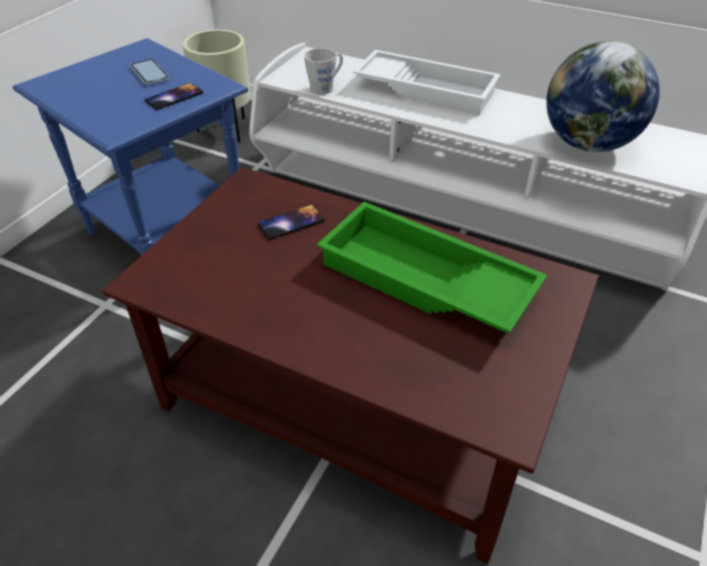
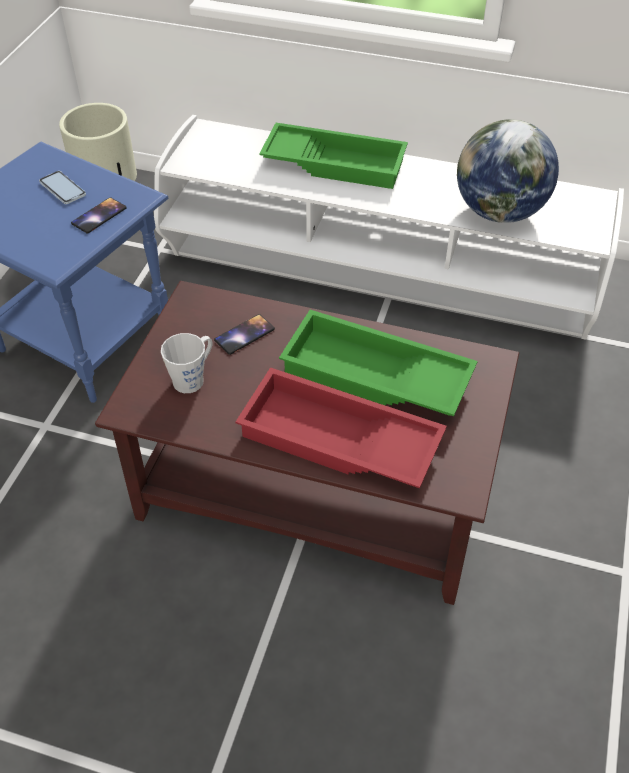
camera: 10 degrees left, 5 degrees up
grey mug [304,48,343,95] -> grey mug moved to [161,333,213,393]
white tray [353,50,501,115] -> green tray [259,123,408,189]
none -> red tray [235,367,447,489]

